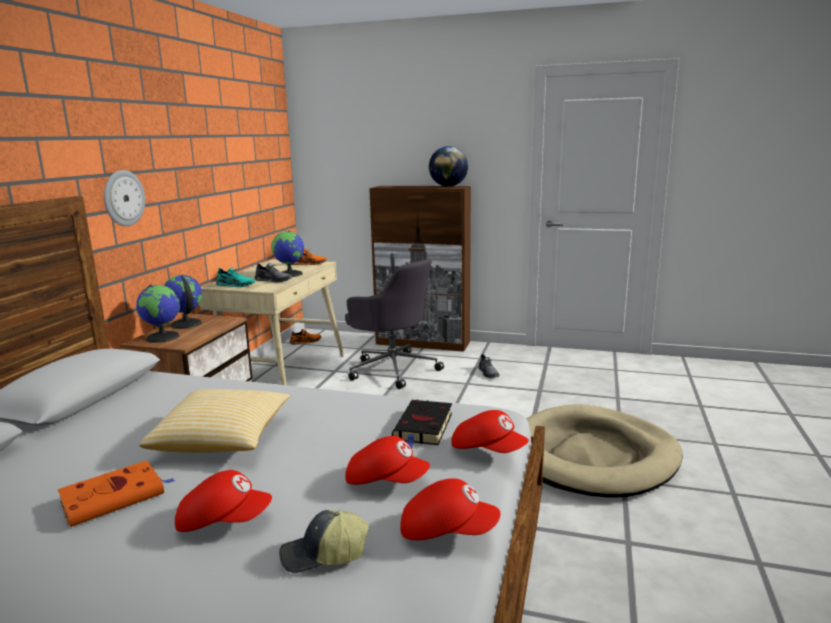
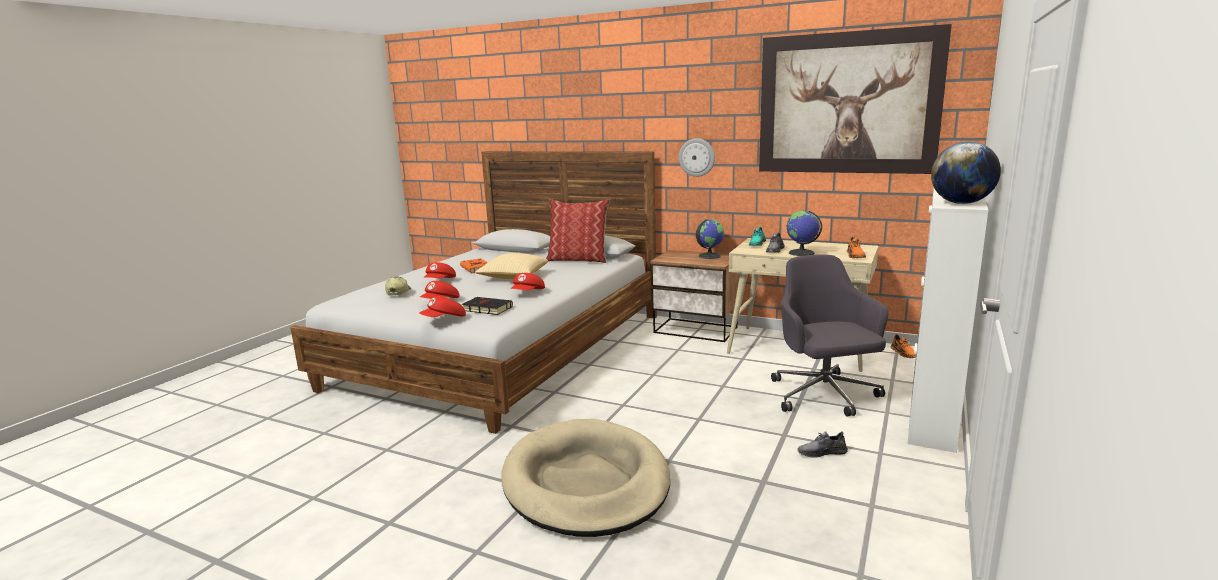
camera: 100 degrees right, 0 degrees up
globe [136,284,180,343] -> none
grey office chair [345,258,444,389] -> grey office chair turned 120 degrees clockwise [771,254,888,417]
brown cabinet [369,186,471,352] -> white cabinet [907,189,989,453]
red cap [400,478,501,540] -> red cap moved to [511,273,545,290]
none -> pillow [546,199,610,263]
none -> picture [759,24,952,174]

